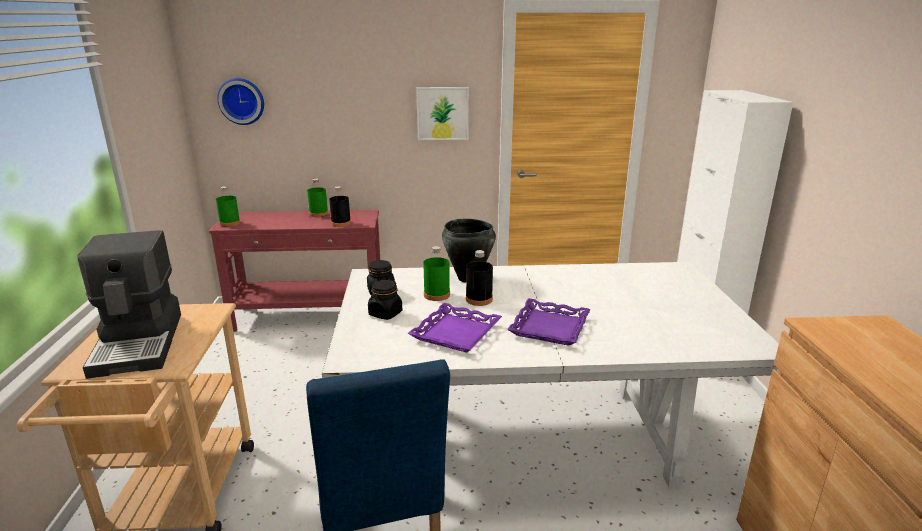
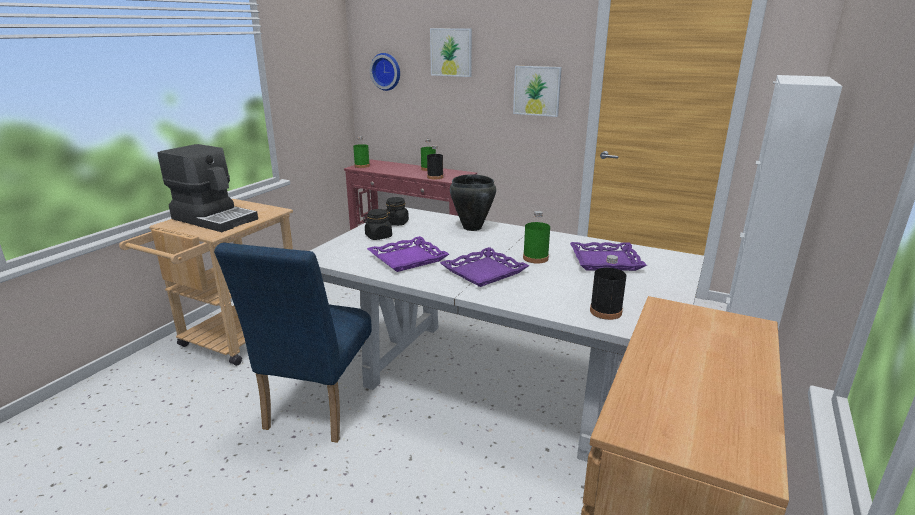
camera: 30 degrees right, 0 degrees up
coffee machine [77,230,181,379] -> coffee machine turned 75 degrees counterclockwise [158,144,258,232]
green bottle [423,246,450,301] -> green bottle moved to [523,211,550,263]
black bottle [466,250,493,306] -> black bottle moved to [590,255,627,320]
none -> picture [430,28,472,77]
none -> purple tray [570,242,647,271]

